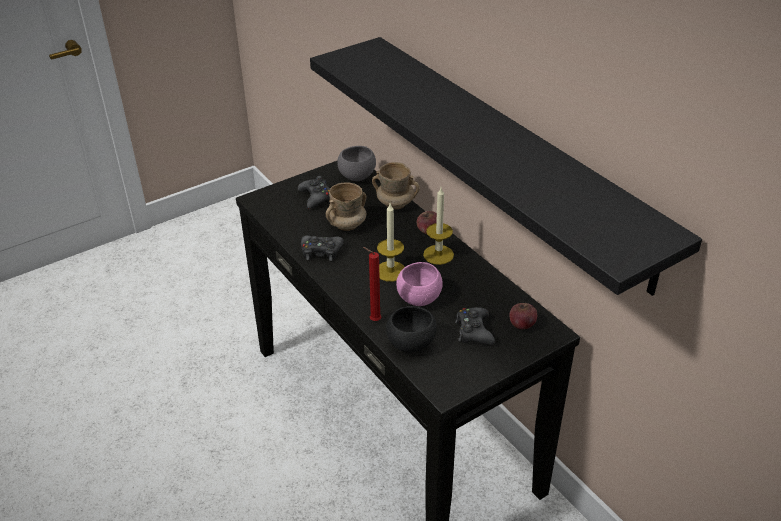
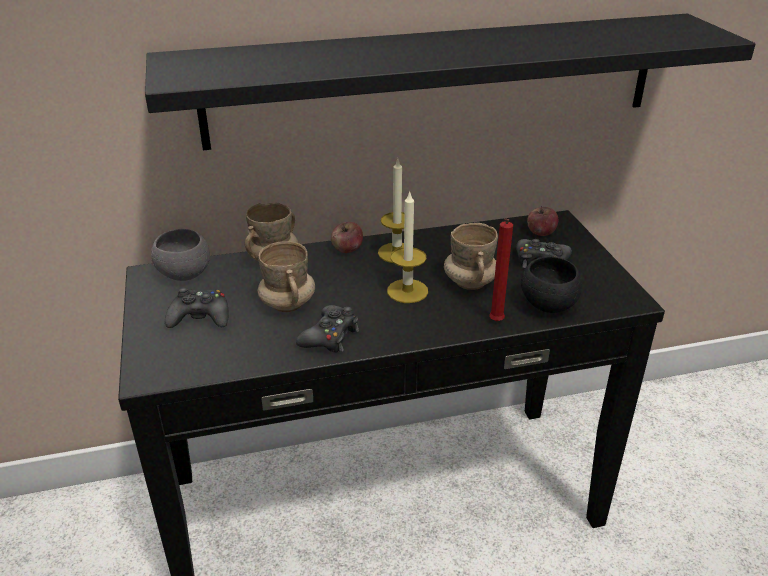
camera: 70 degrees left, 5 degrees down
pink bowl [396,262,443,306] -> beige mug [444,223,498,290]

